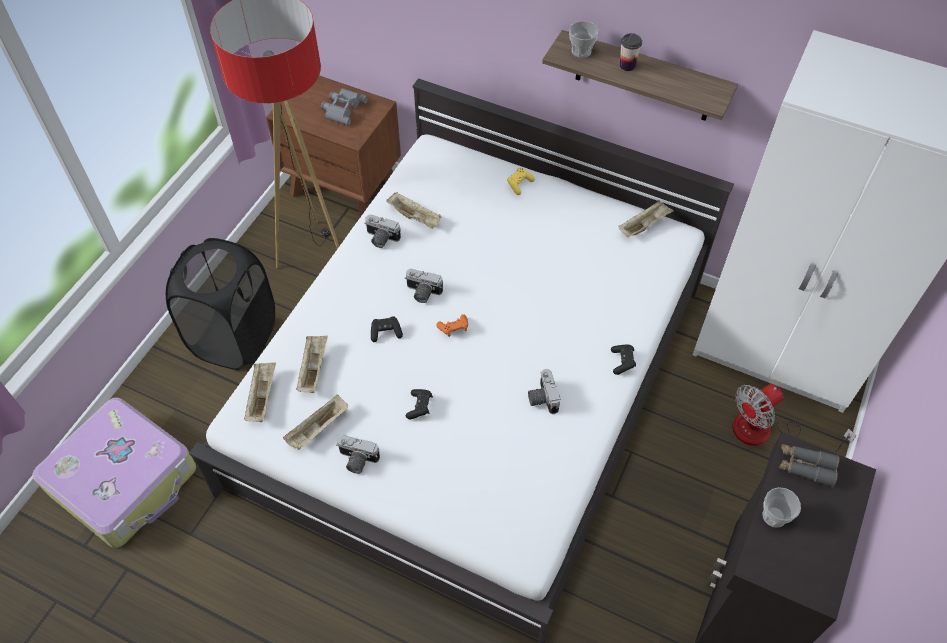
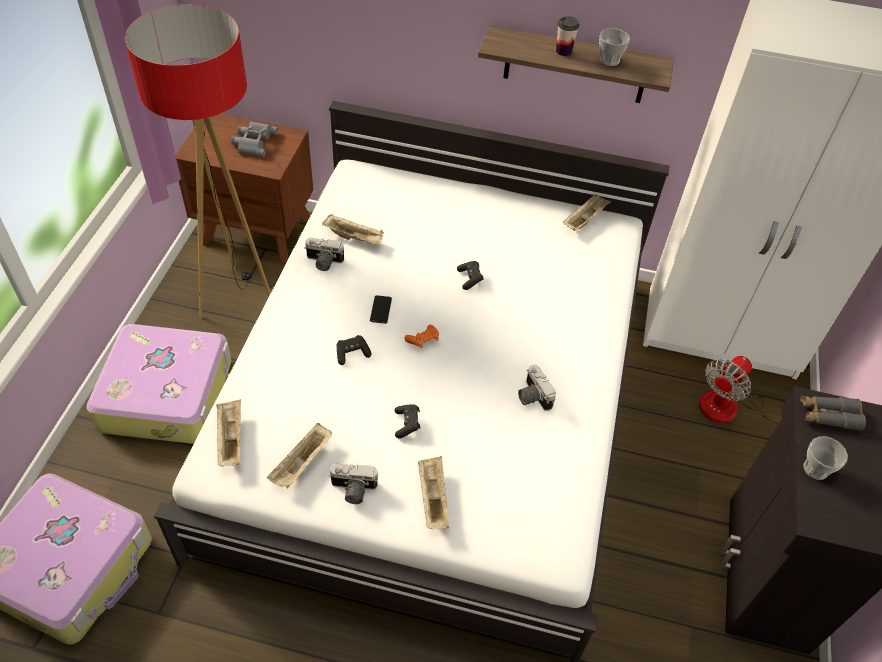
camera: 15 degrees left, 5 degrees down
black laundry basket [166,238,275,370] -> suitcase [86,324,231,444]
beige tray [296,336,328,393] -> beige tray moved to [418,456,449,529]
camera [405,269,443,303] -> phone [370,295,392,324]
yellow game controller [507,168,535,195] -> none
cup [569,21,599,58] -> cup moved to [599,28,630,66]
black game controller [611,345,636,375] -> black game controller moved to [457,261,483,290]

